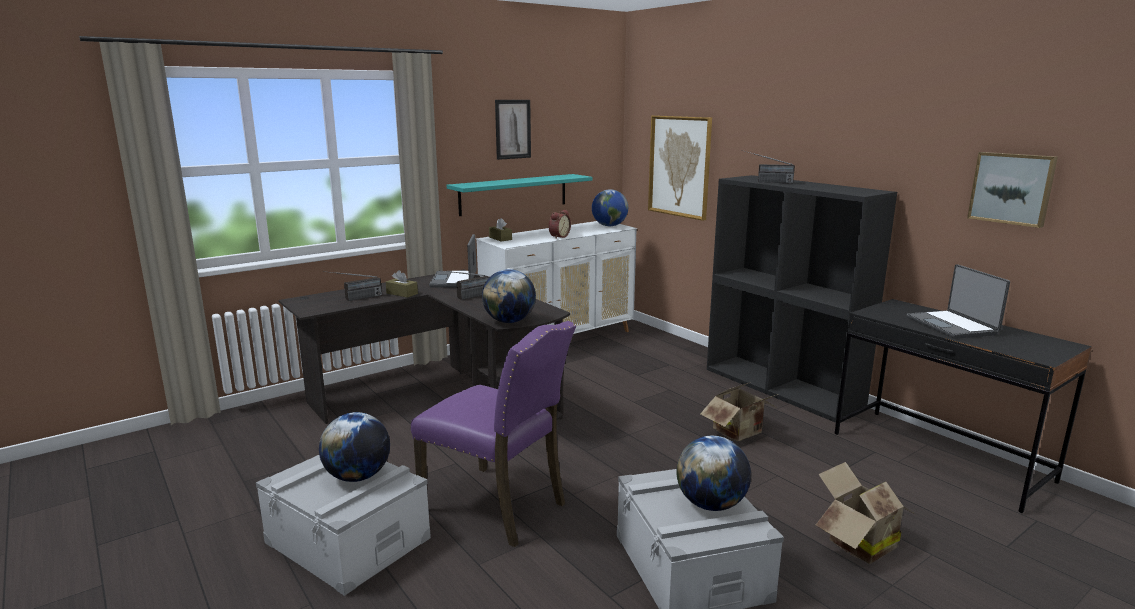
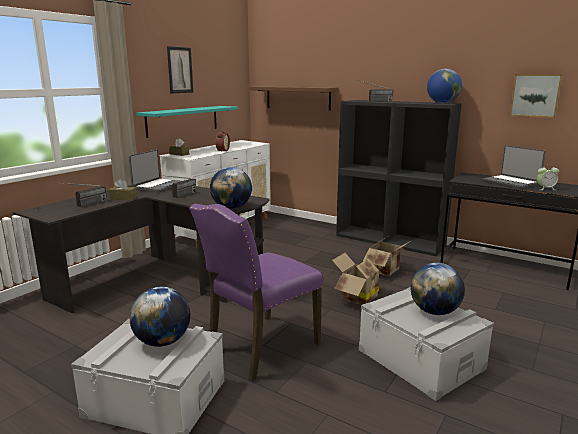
camera: 20 degrees left, 0 degrees up
purple chair [411,321,576,547] -> purple chair turned 120 degrees clockwise [189,204,323,381]
laptop [429,234,477,288] -> laptop turned 135 degrees counterclockwise [129,150,181,192]
globe [592,189,628,226] -> globe moved to [427,69,462,103]
picture [648,115,712,221] -> brown shelf [249,86,339,110]
cardboard box [816,462,915,564] -> cardboard box moved to [332,253,384,305]
none -> alarm clock [537,164,559,190]

